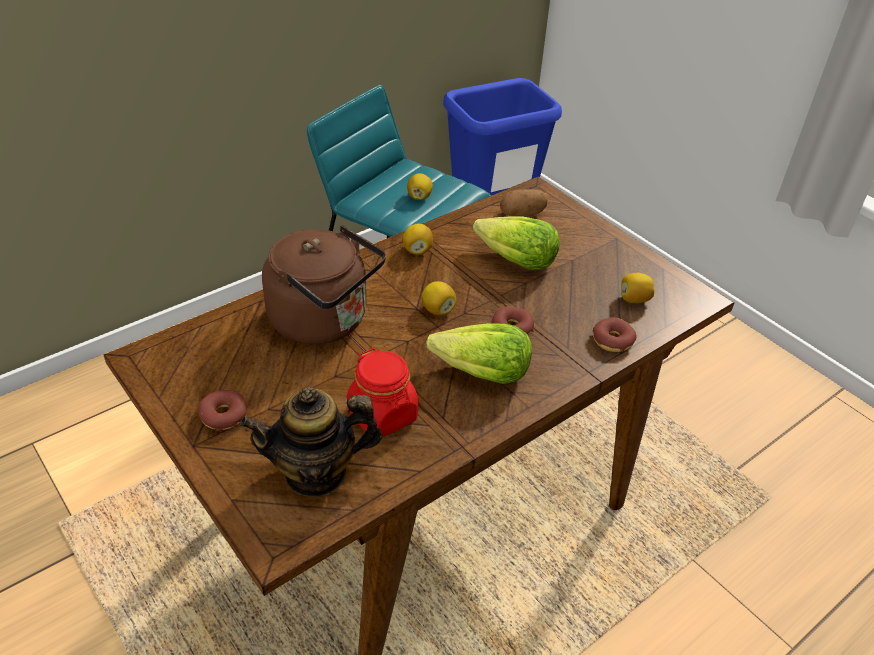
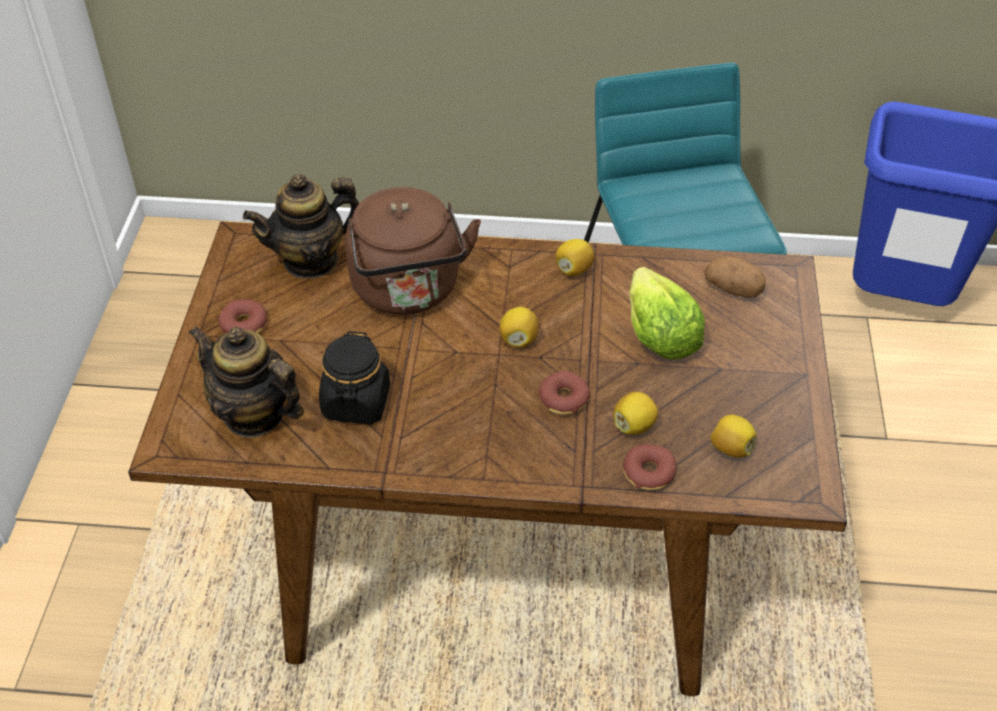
camera: 45 degrees right, 5 degrees up
red jar [347,348,419,437] -> black jar [319,331,390,424]
lemon [407,173,433,200] -> lemon moved to [613,392,658,435]
lettuce [426,323,532,384] -> none
none -> teapot [243,174,359,279]

